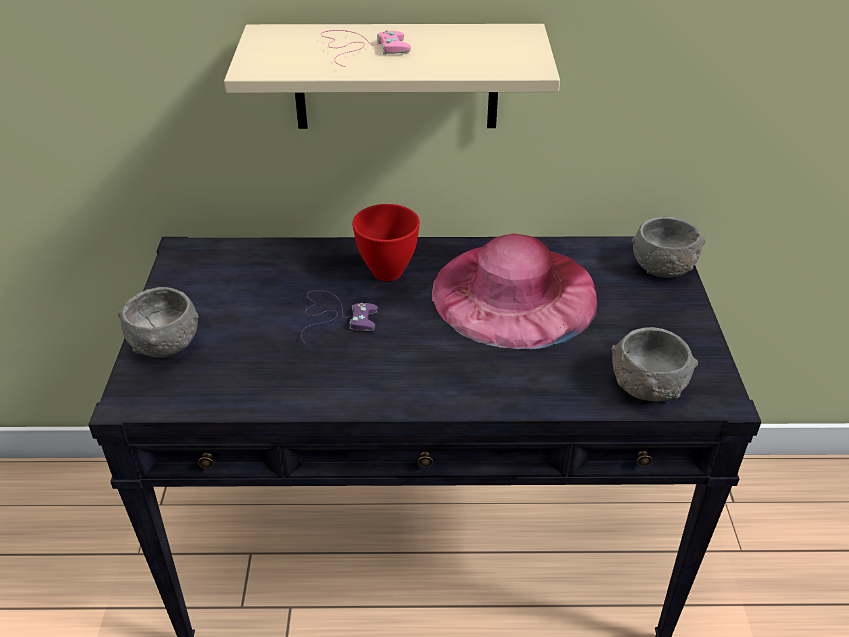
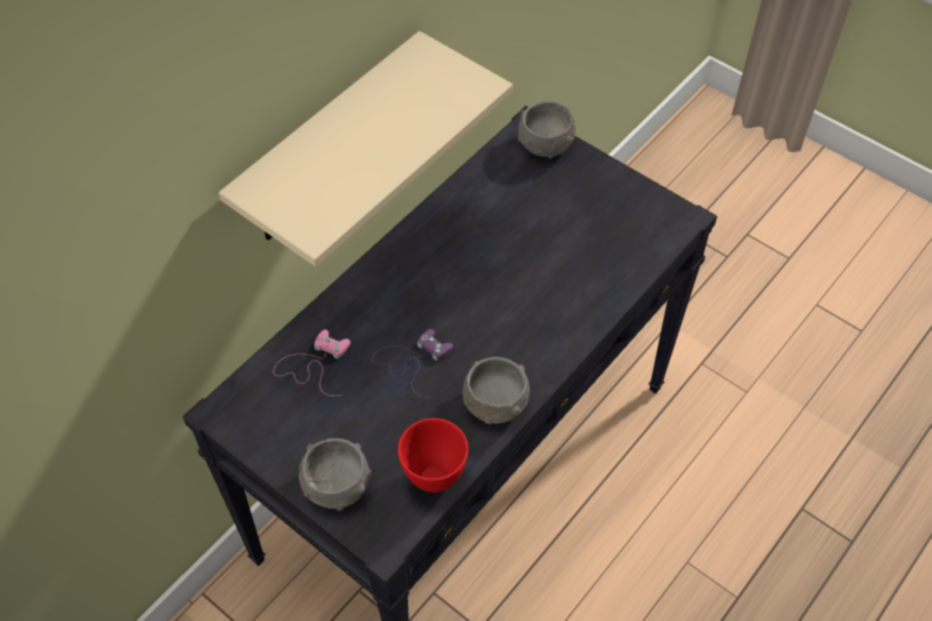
camera: 50 degrees left, 15 degrees up
pink game controller [321,30,411,67] -> pink game controller moved to [273,330,350,396]
red bowl [352,204,420,281] -> red bowl moved to [398,418,468,493]
pink hat [432,234,598,350] -> none
grey bowl [611,327,698,401] -> grey bowl moved to [463,357,530,425]

